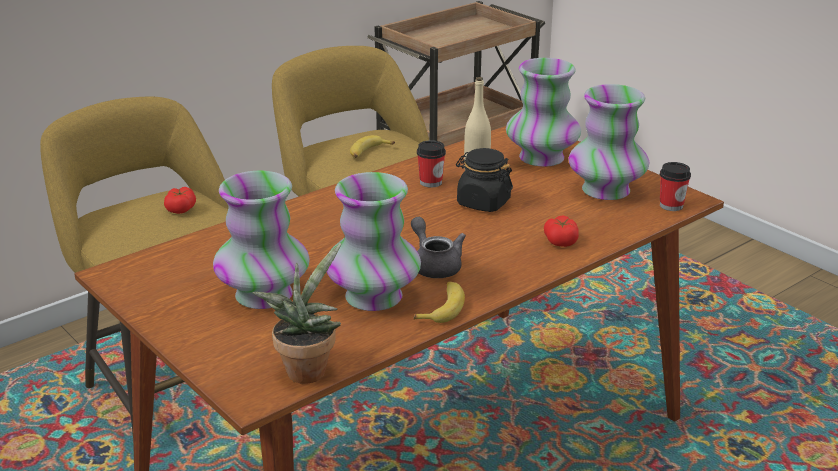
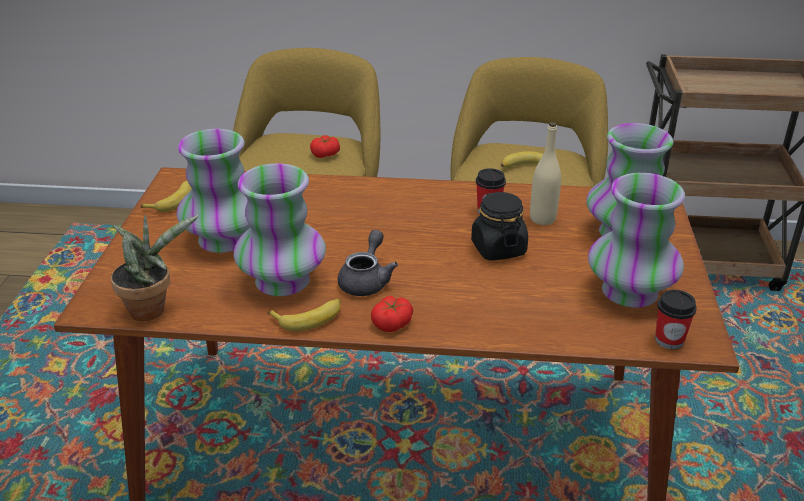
camera: 45 degrees right, 5 degrees up
tomato [544,216,579,247] -> tomato moved to [371,296,413,332]
none -> banana [140,181,192,212]

